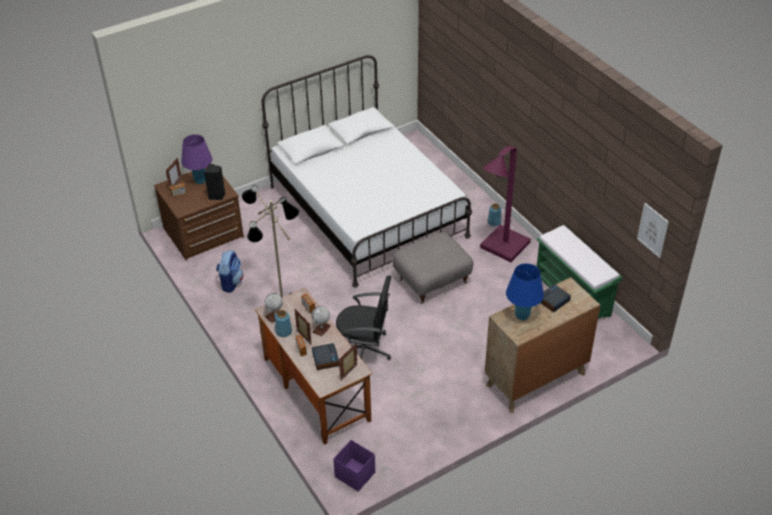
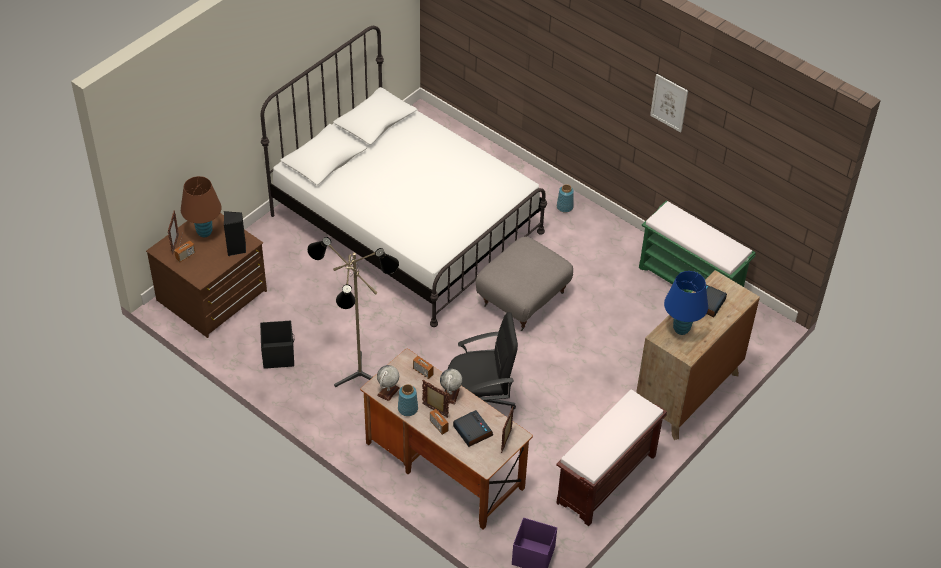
camera: 20 degrees left, 5 degrees up
purple table lamp [181,134,213,184] -> brown table lamp [181,176,221,237]
backpack [216,250,243,293] -> black storage box [260,320,294,369]
purple floor lamp [480,146,531,262] -> none
picture [637,203,669,258] -> picture moved to [650,74,688,133]
none -> brown bench [556,390,667,526]

